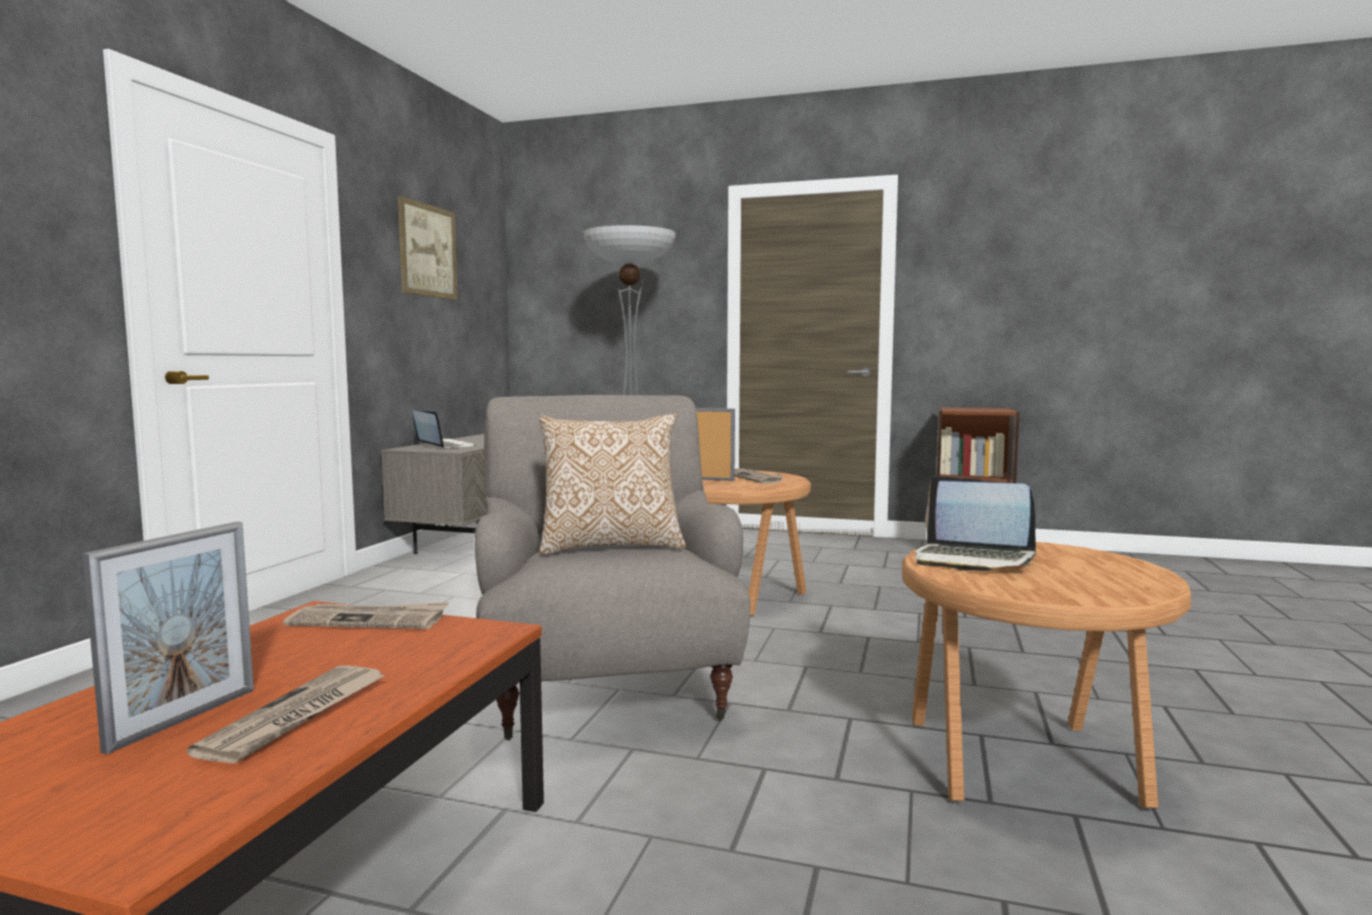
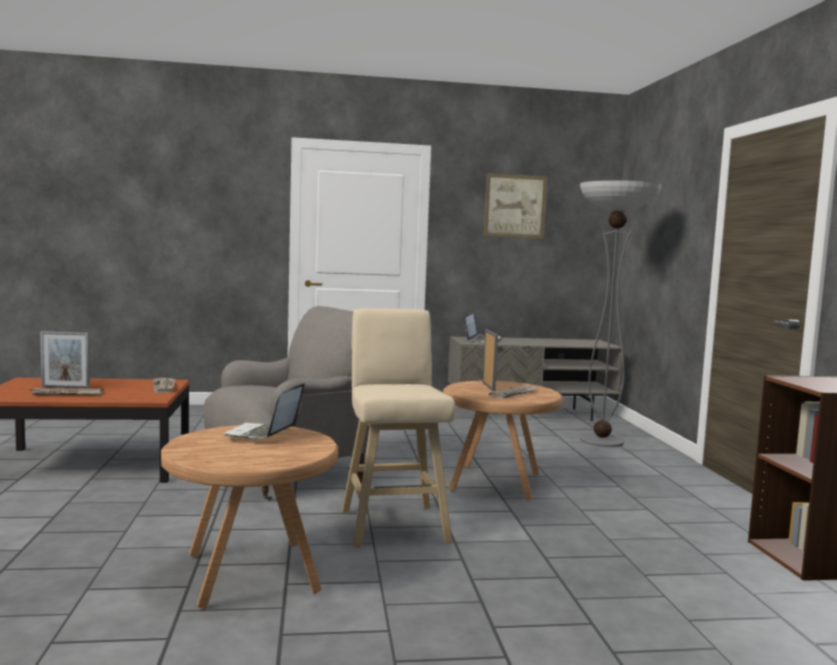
camera: 65 degrees right, 0 degrees up
pillow [539,414,686,554] -> none
none -> beige stool [342,308,455,548]

